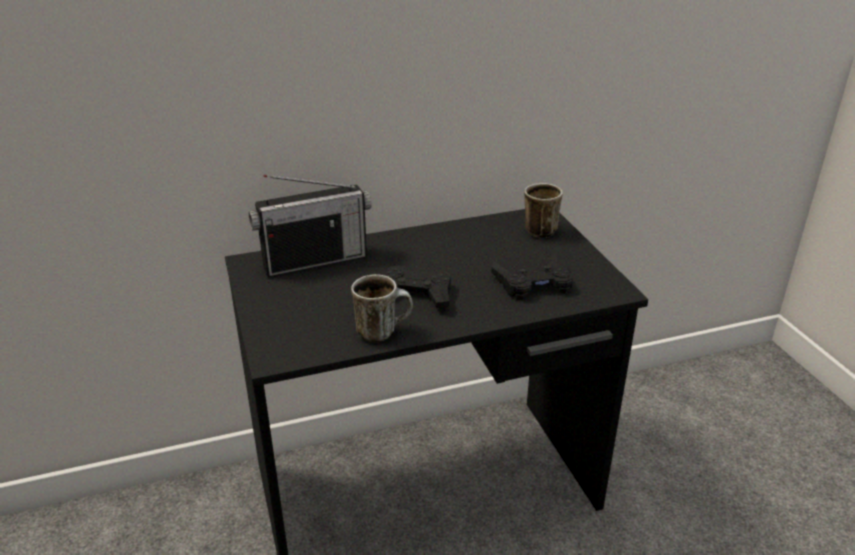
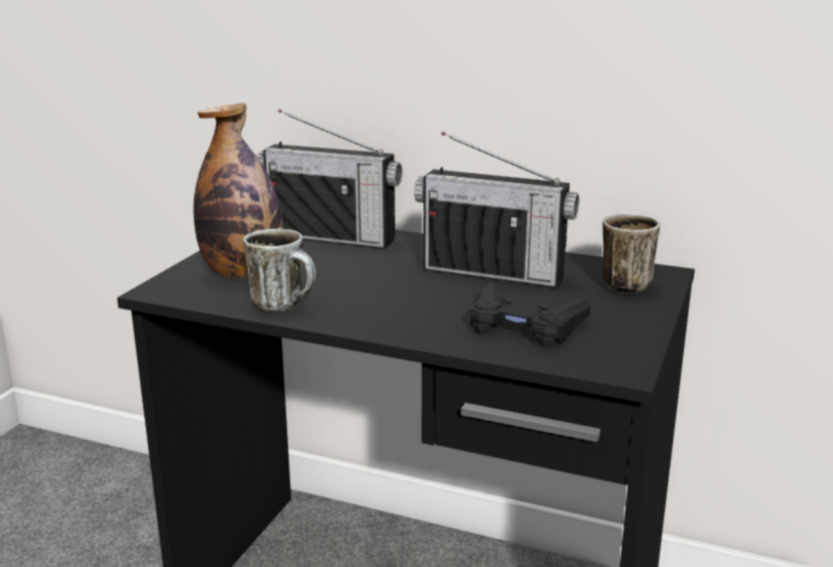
camera: 40 degrees right, 10 degrees down
black game controller [384,266,451,310] -> none
none -> bottle [194,103,283,278]
none -> radio [414,132,579,288]

